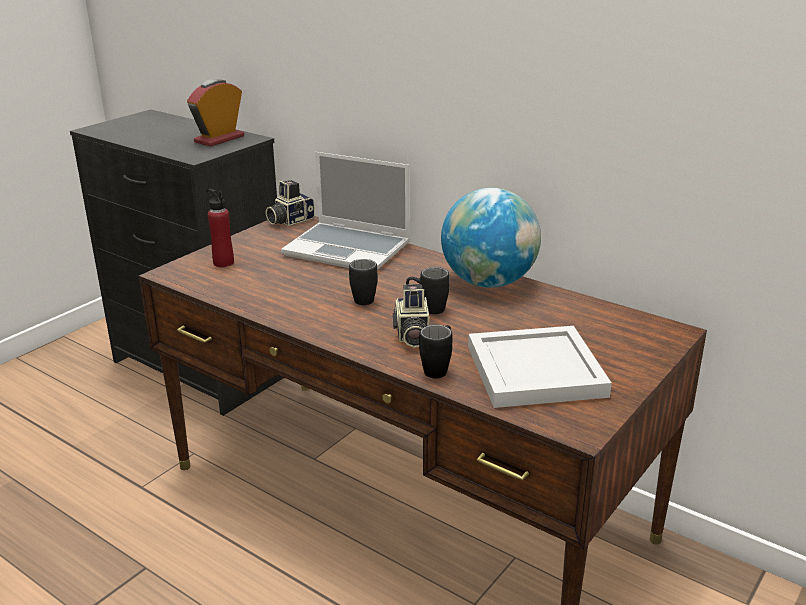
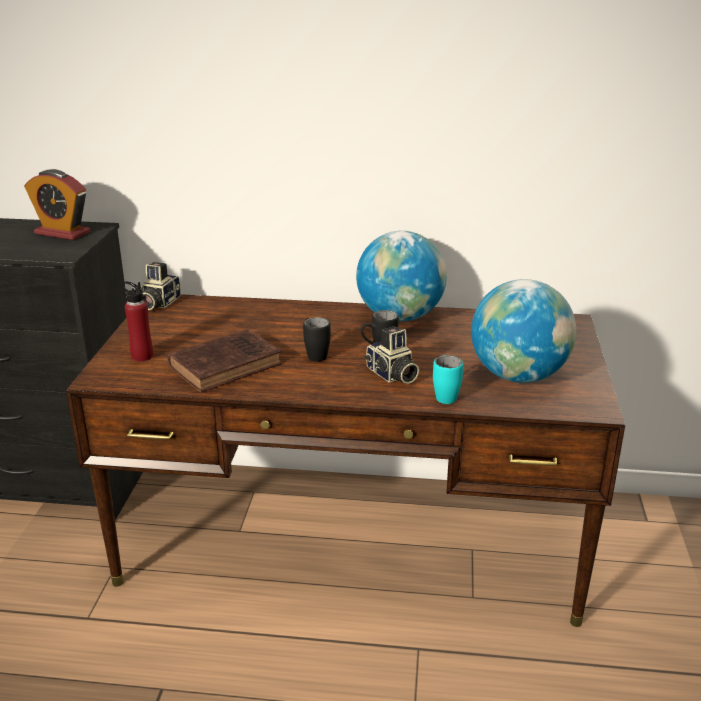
camera: 30 degrees left, 0 degrees up
alarm clock [187,79,244,147] -> alarm clock turned 75 degrees counterclockwise [24,169,90,240]
laptop [281,152,410,270] -> none
black mug [419,325,452,379] -> turquoise mug [433,355,463,404]
white tray [468,326,612,408] -> globe [471,279,576,383]
none -> brown book [168,329,282,392]

